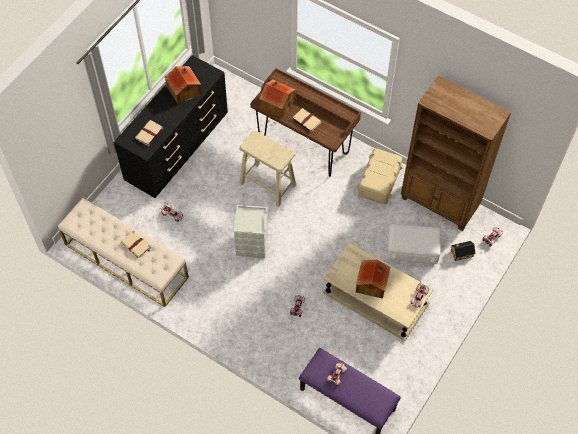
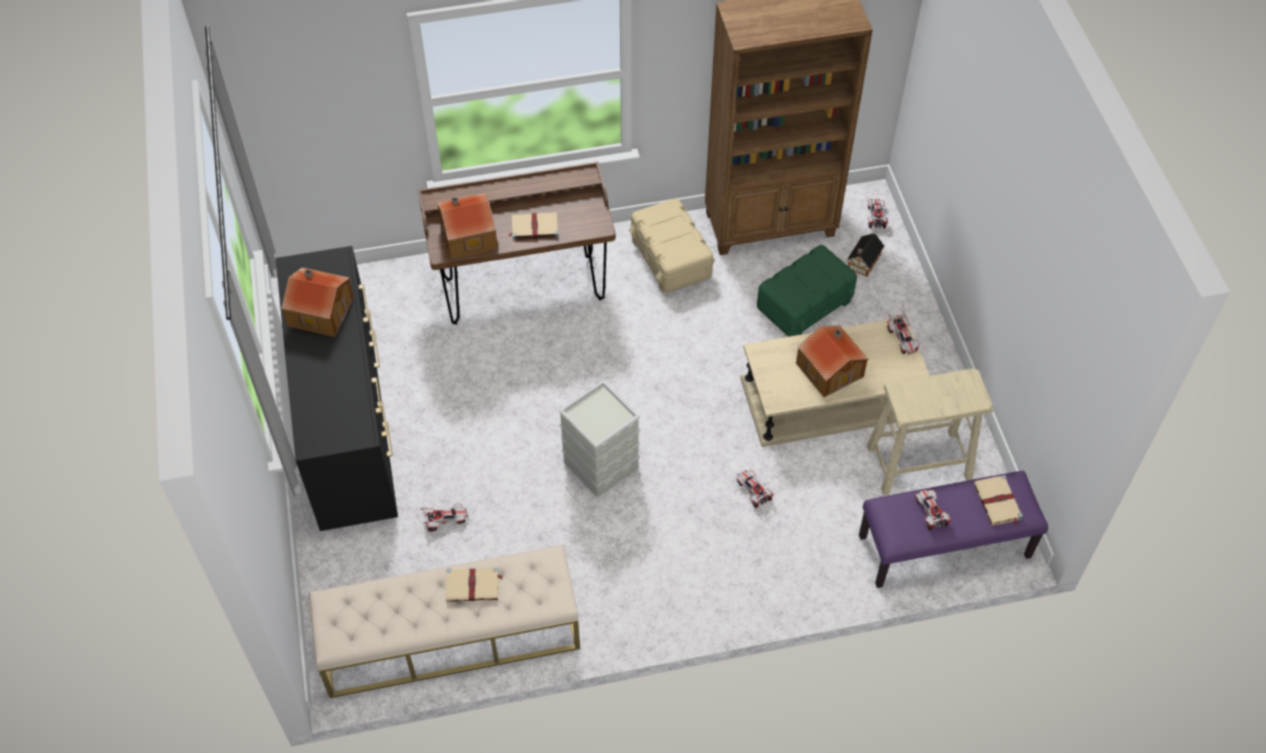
camera: 45 degrees left, 5 degrees down
beige book [135,120,163,146] -> beige book moved to [974,475,1023,525]
beige stool [239,131,296,207] -> beige stool moved to [867,368,993,495]
white storage box [387,224,441,266] -> green storage box [757,245,857,337]

